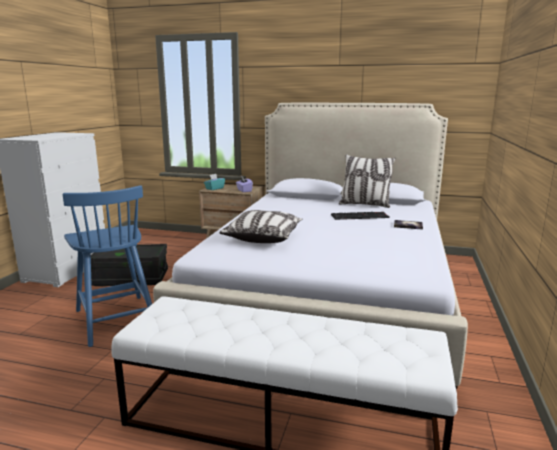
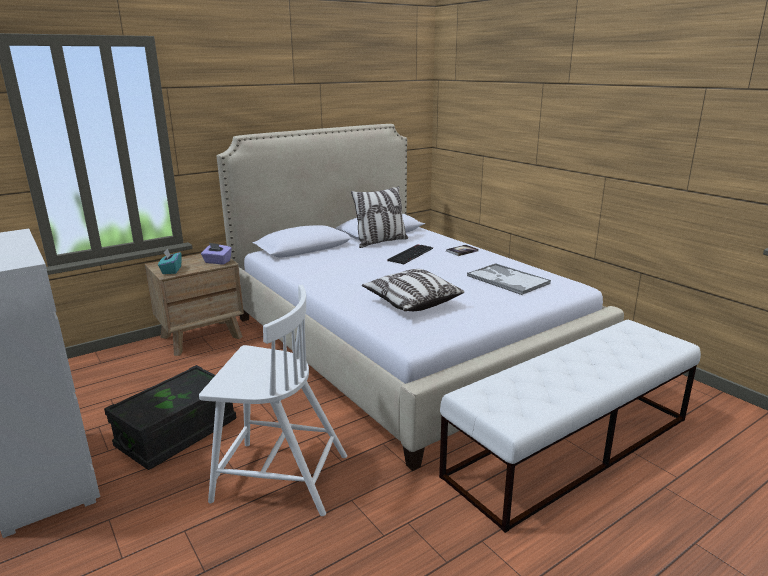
camera: 50 degrees left, 5 degrees up
blue chair [63,185,152,347] -> white chair [199,285,347,516]
none -> tray [467,263,551,295]

